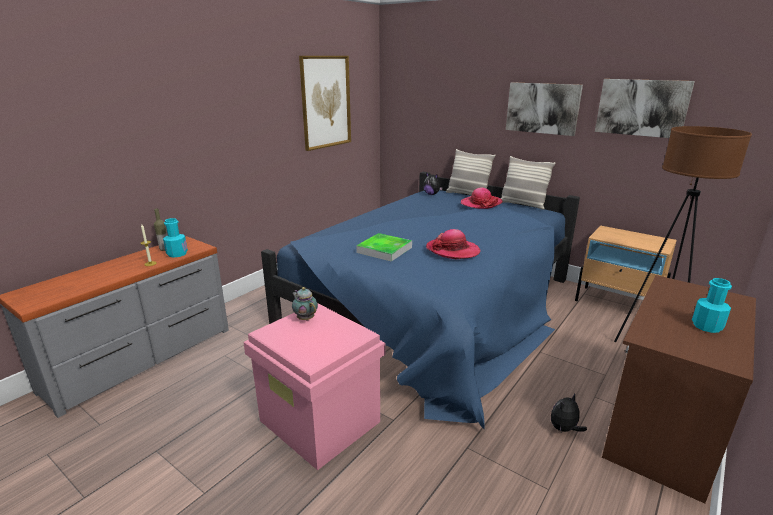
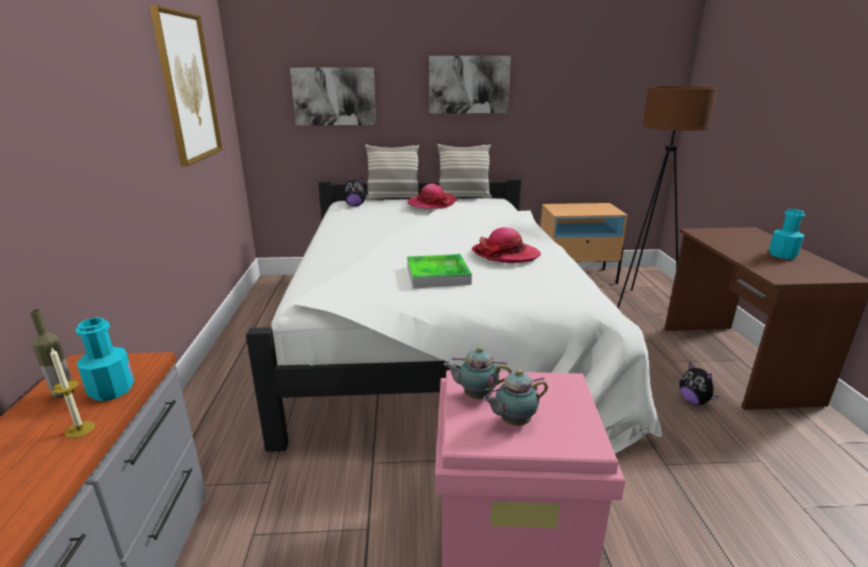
camera: 40 degrees left, 0 degrees up
blue bed [261,172,580,430] -> white bed [246,178,662,454]
plush toy [551,393,587,432] -> plush toy turned 45 degrees counterclockwise [680,363,719,405]
picture [595,79,695,138] -> picture moved to [290,68,376,125]
none -> teapot [483,369,548,426]

